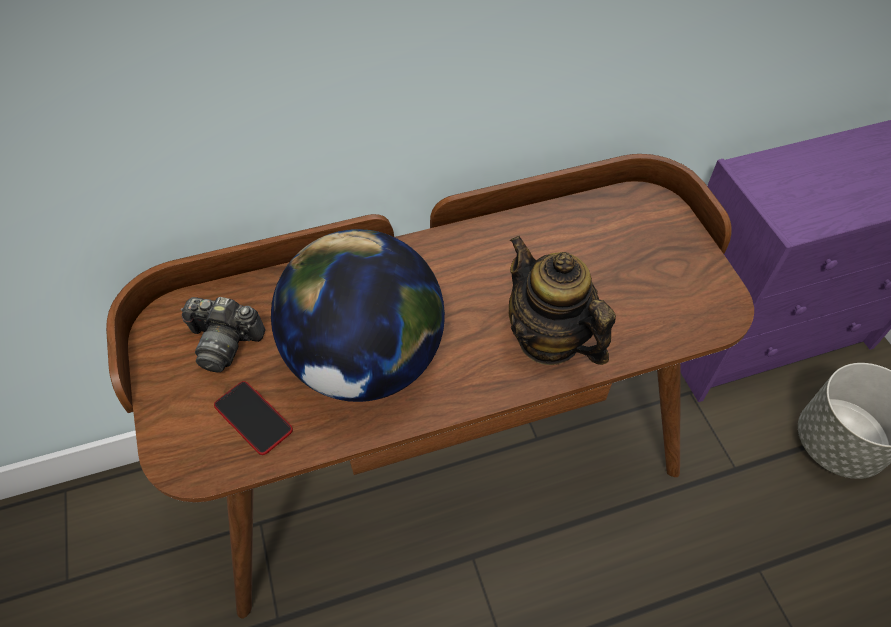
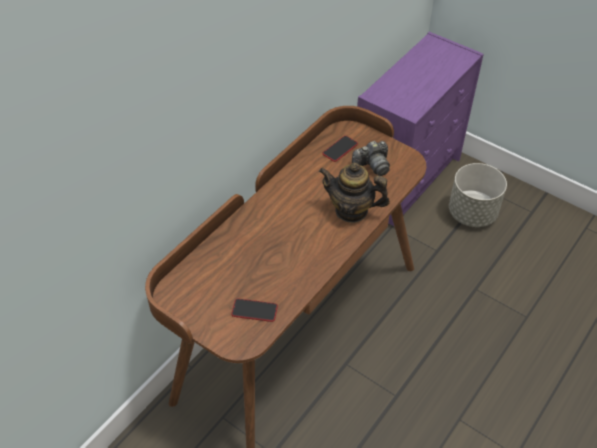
camera: 35 degrees left, 5 degrees down
camera [180,297,266,373] -> camera moved to [352,141,390,176]
globe [271,229,445,402] -> none
none -> phone [322,136,358,162]

